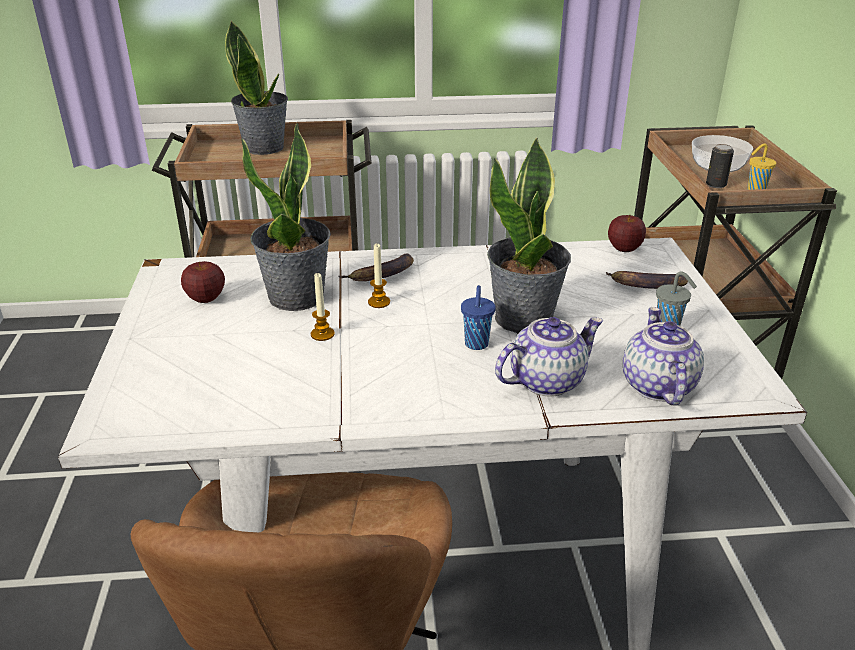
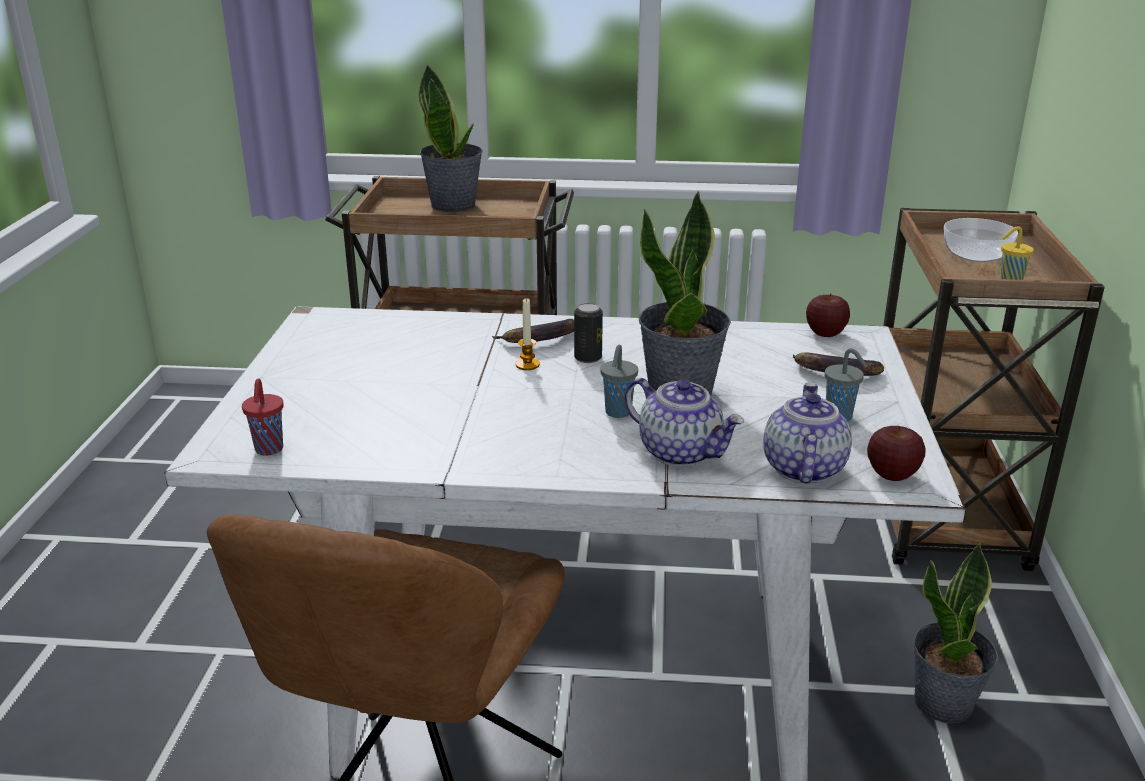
camera: 10 degrees right, 5 degrees down
apple [181,261,225,303] -> apple moved to [867,426,926,481]
potted plant [241,123,331,311] -> potted plant moved to [913,543,998,723]
candle [311,272,335,341] -> none
blue cup [461,285,496,350] -> grey cup [600,345,638,418]
teapot [495,317,604,396] -> teapot turned 60 degrees clockwise [624,378,744,467]
can [706,144,734,188] -> can moved to [574,303,603,363]
none -> red cup [242,378,284,456]

